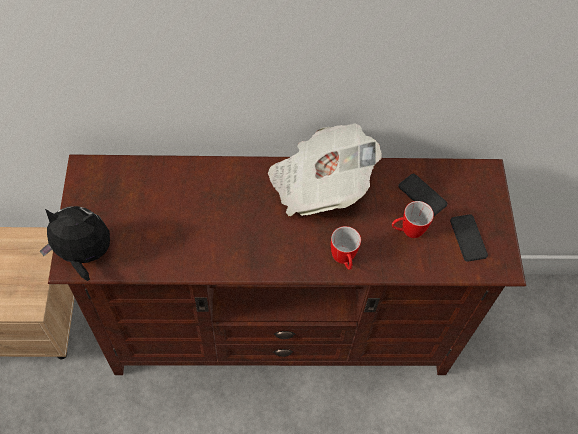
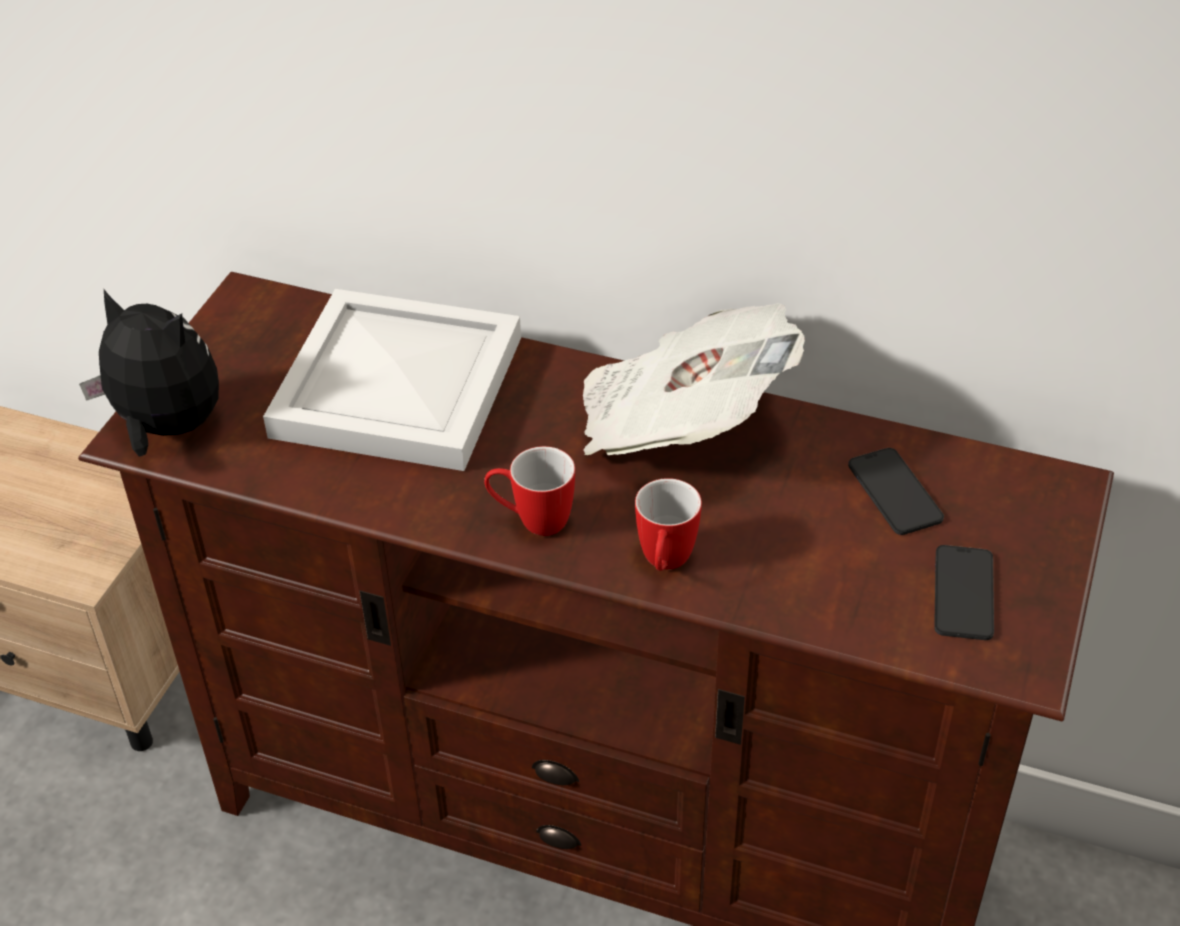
camera: 25 degrees right, 15 degrees down
mug [392,201,434,238] -> mug moved to [484,446,575,536]
none -> white tray [263,289,521,471]

